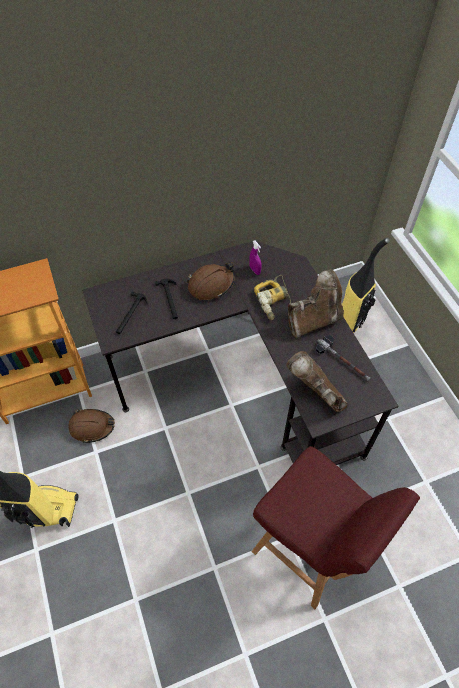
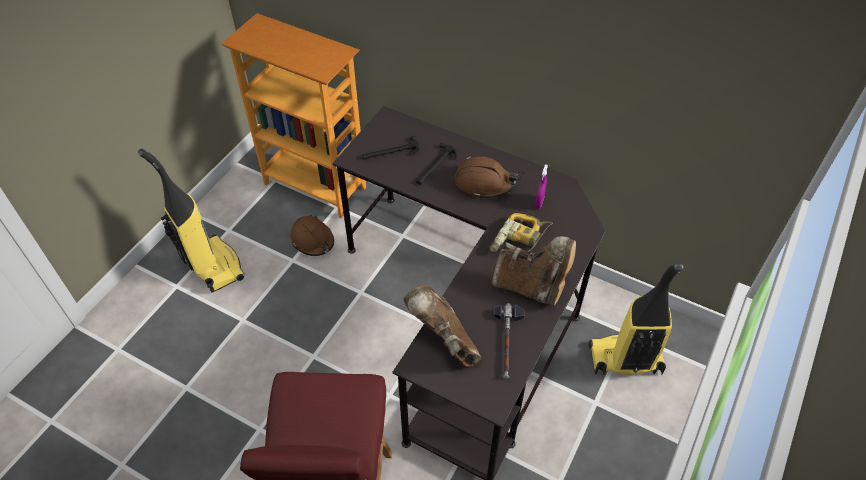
camera: 50 degrees right, 5 degrees down
brown boot [286,351,347,412] -> brown boot turned 45 degrees counterclockwise [403,285,481,367]

